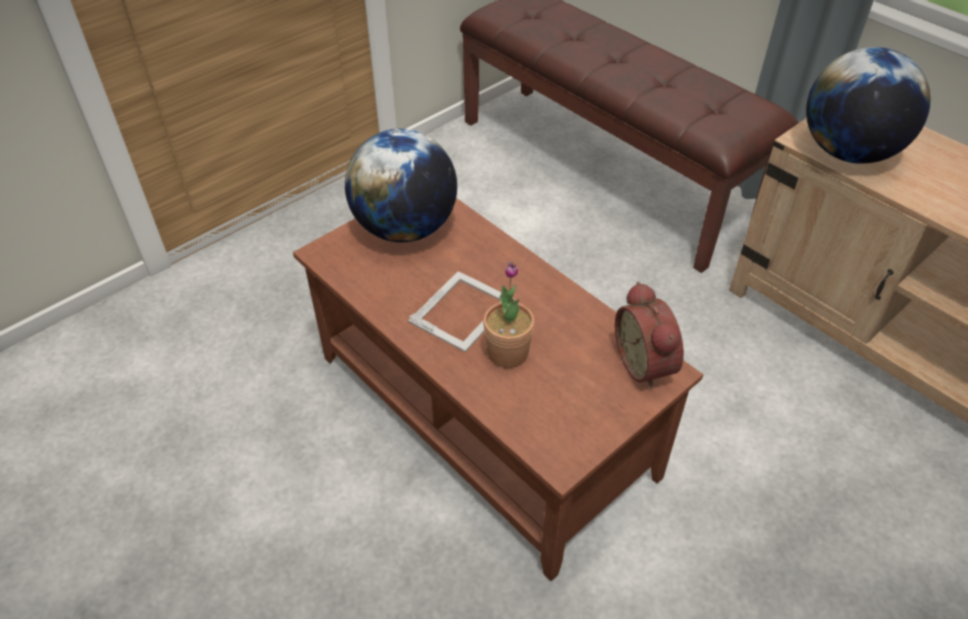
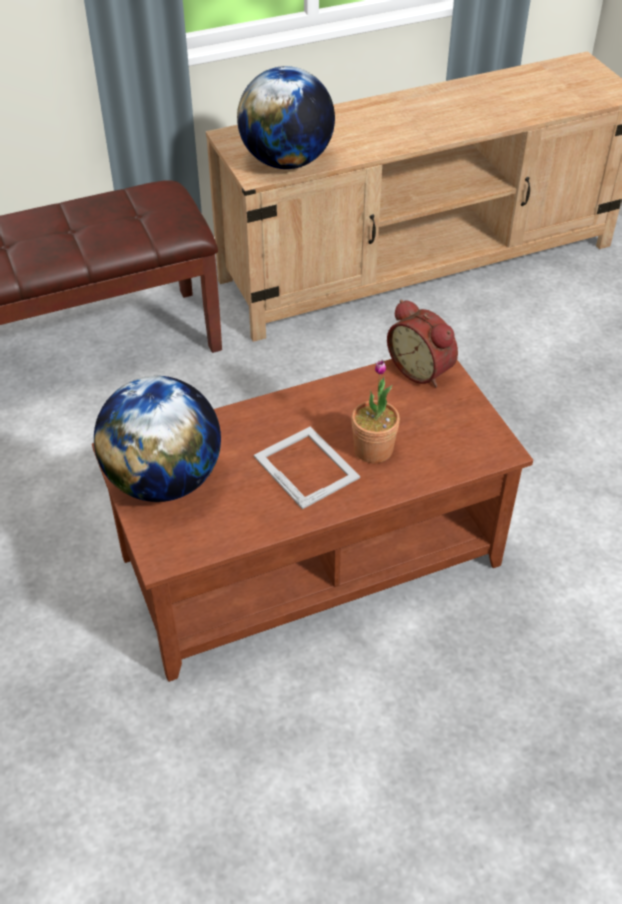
camera: 70 degrees left, 0 degrees up
alarm clock [615,281,684,390] -> alarm clock turned 45 degrees clockwise [387,299,458,387]

